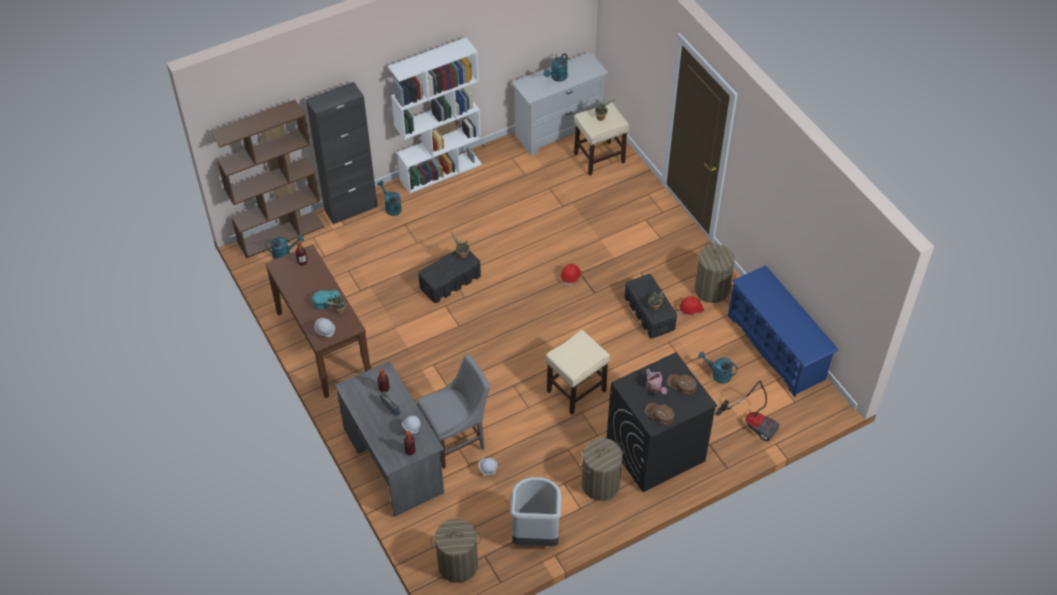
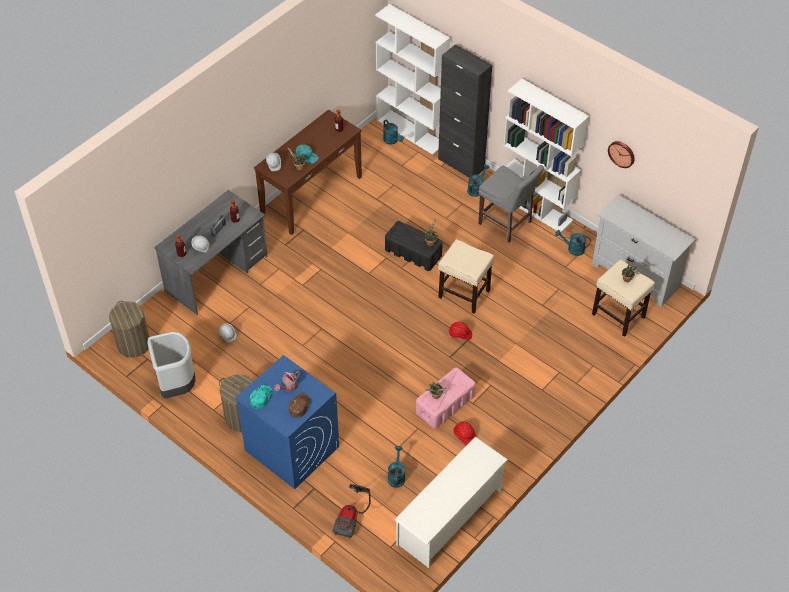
camera: 70 degrees right, 0 degrees up
brown bookcase [210,100,324,258] -> white bookcase [375,4,450,155]
grey chair [416,355,490,469] -> grey chair moved to [479,165,544,242]
turquoise watering can [544,53,568,82] -> turquoise watering can moved to [555,230,591,256]
beige stool [546,330,610,415] -> beige stool moved to [438,239,494,314]
black washing machine [607,352,717,492] -> blue washing machine [235,355,339,489]
black storage box [625,274,677,338] -> pink storage box [416,367,475,429]
brown cap [645,403,674,426] -> turquoise cap [250,385,272,409]
laundry basket [695,243,735,303] -> none
blue shoe rack [728,265,839,397] -> white shoe rack [394,436,508,568]
none -> wall clock [608,141,635,168]

